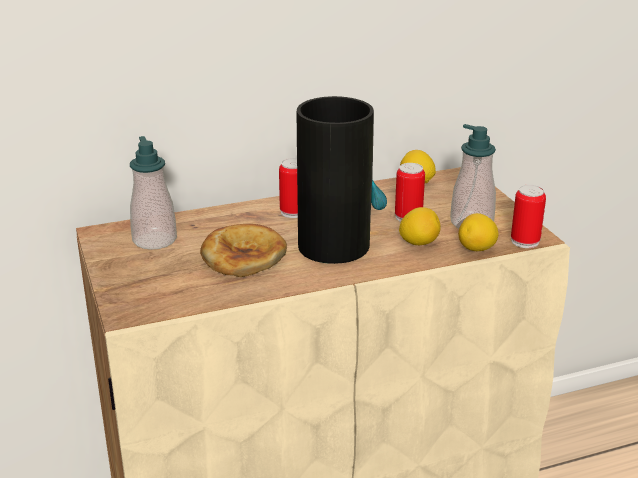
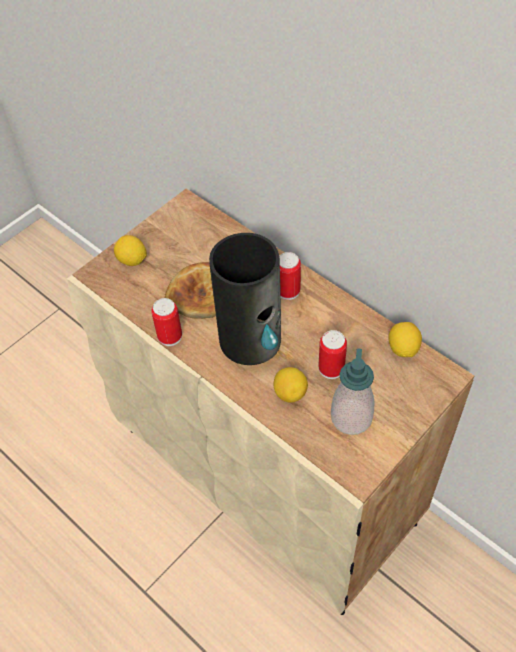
camera: 65 degrees right, 25 degrees up
soap dispenser [130,136,177,250] -> none
lemon [458,213,498,251] -> lemon moved to [114,235,147,266]
can [511,185,546,248] -> can moved to [151,298,182,346]

